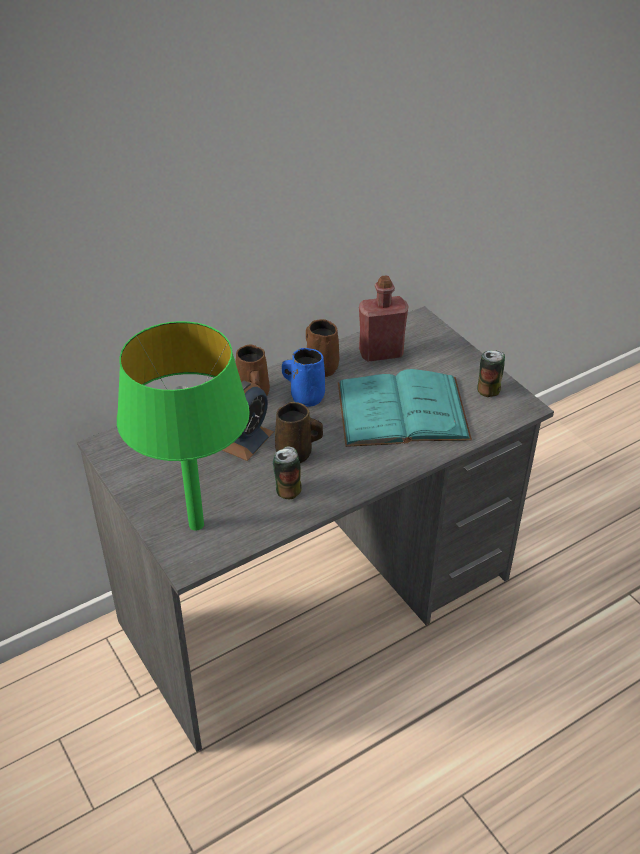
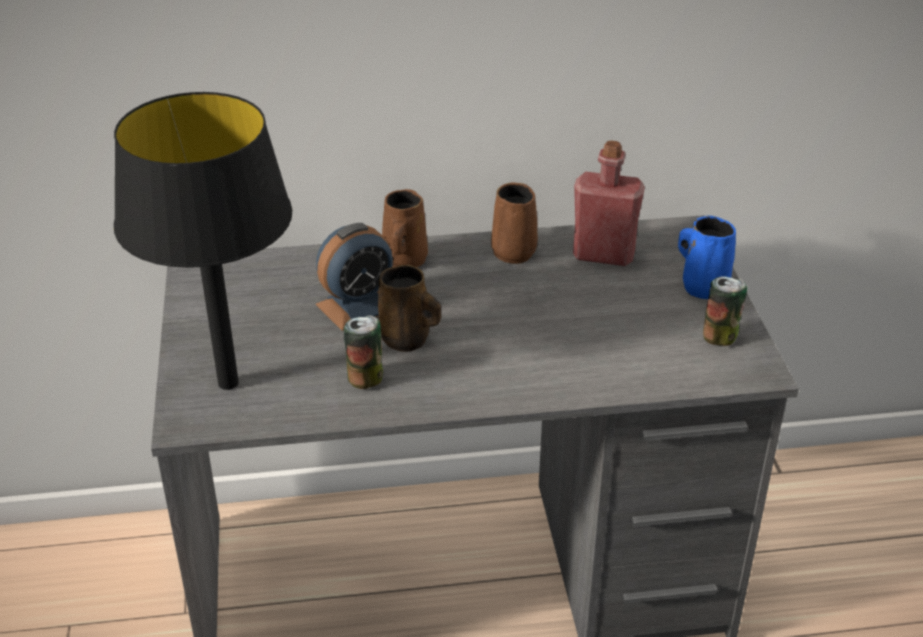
camera: 25 degrees right, 5 degrees down
green table lamp [117,321,250,530] -> black table lamp [114,92,292,390]
blue mug [282,348,325,407] -> blue mug moved to [678,216,736,299]
turquoise book [338,369,472,447] -> none

